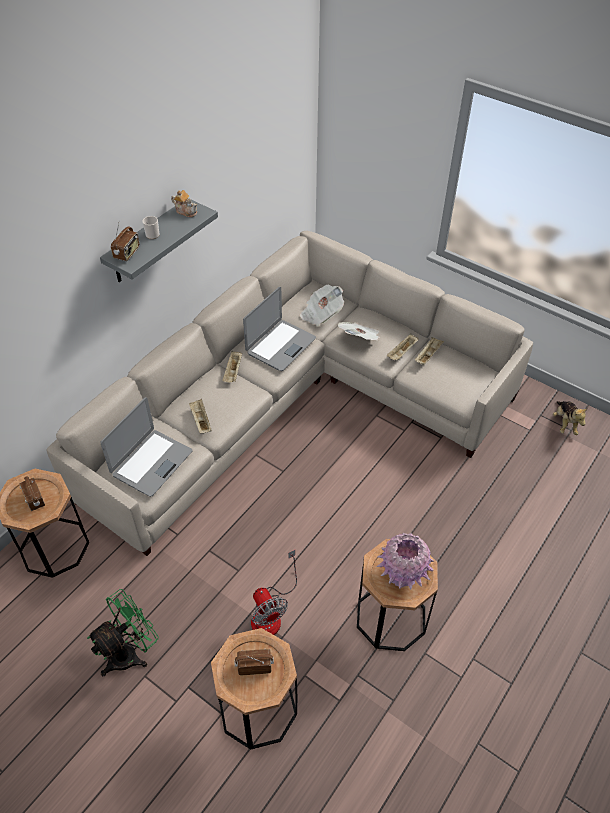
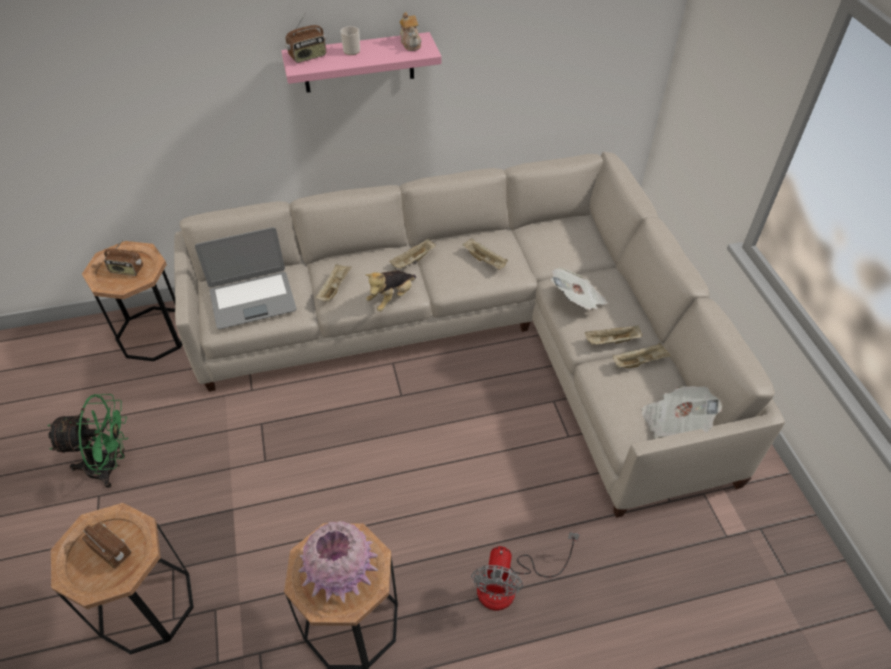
camera: 40 degrees right, 0 degrees up
radio [19,476,45,511] -> radio turned 90 degrees counterclockwise [104,240,143,276]
grey shelf [100,198,218,282] -> pink shelf [281,32,442,93]
laptop [243,287,316,371] -> beige tray [463,239,508,270]
fan [251,550,297,635] -> fan moved to [471,532,580,610]
newspaper [300,285,344,326] -> newspaper moved to [641,386,722,439]
plush toy [553,401,588,435] -> plush toy moved to [366,270,416,311]

